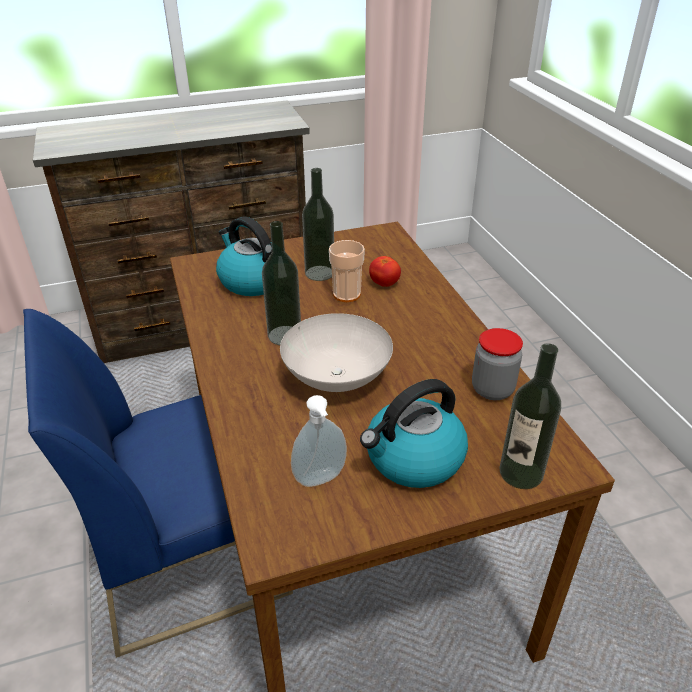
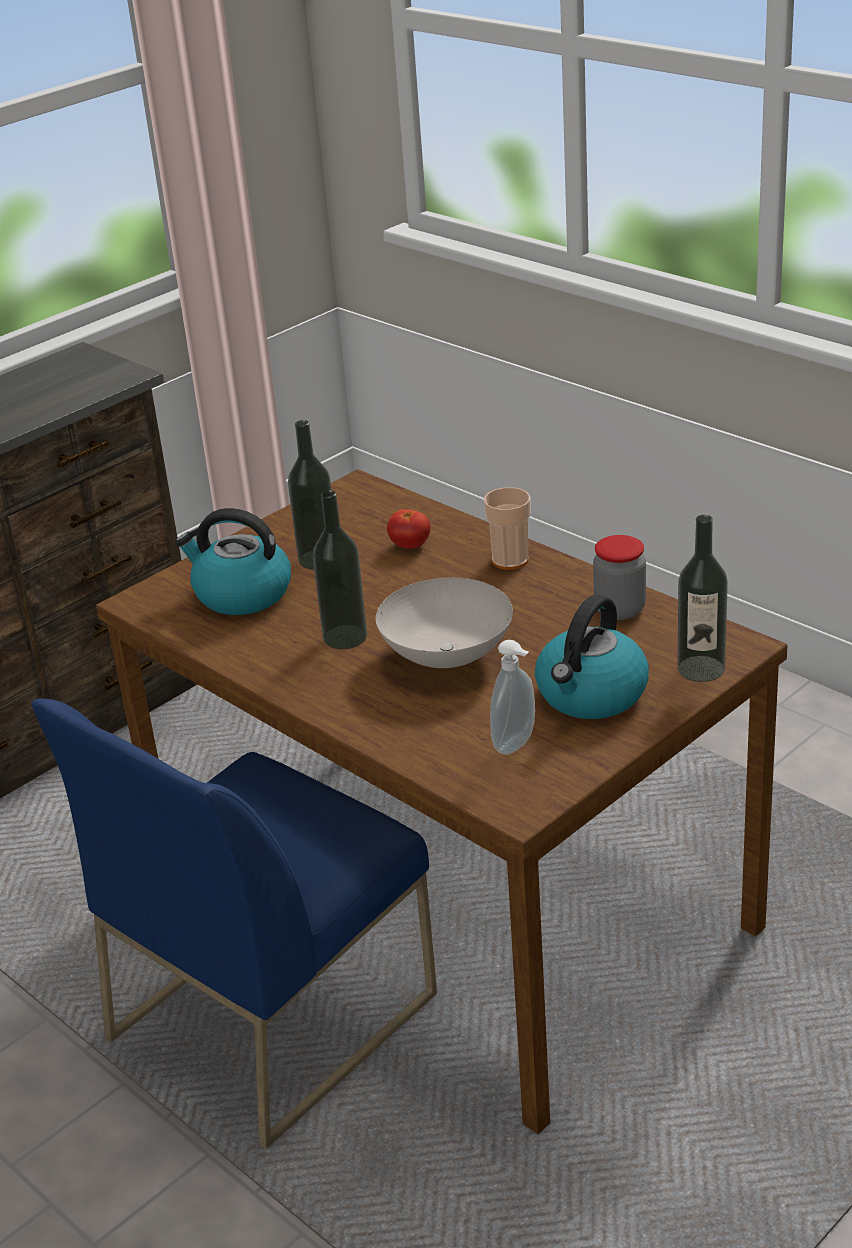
camera: 25 degrees left, 5 degrees down
cup [329,240,365,302] -> cup moved to [484,487,531,570]

